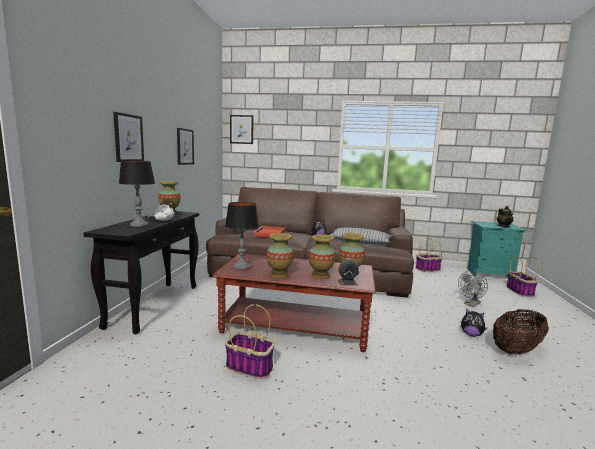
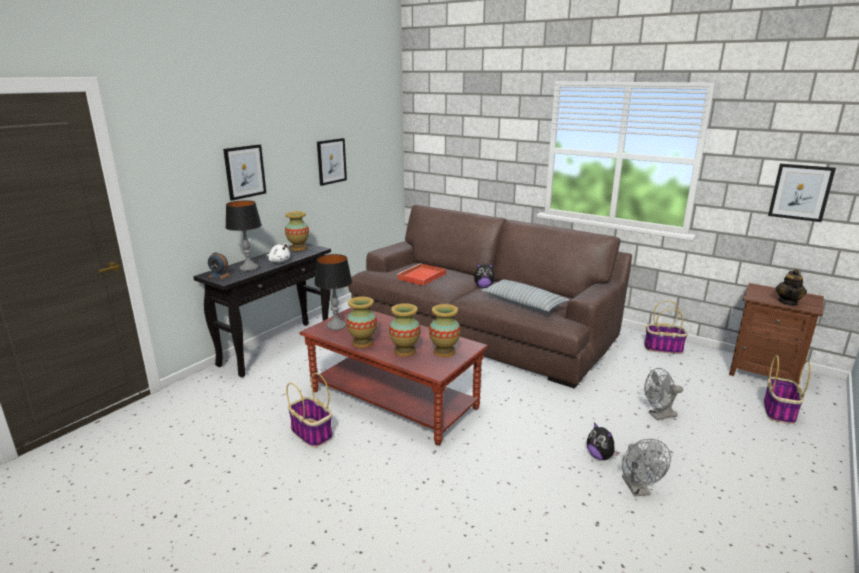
camera: 25 degrees right, 10 degrees up
picture [230,115,254,144] -> picture moved to [768,164,836,222]
alarm clock [338,259,359,285] -> alarm clock moved to [208,252,231,279]
turquoise nightstand [467,221,526,277] -> brown nightstand [729,283,824,384]
basket [493,309,549,354] -> grey fan [622,439,671,497]

